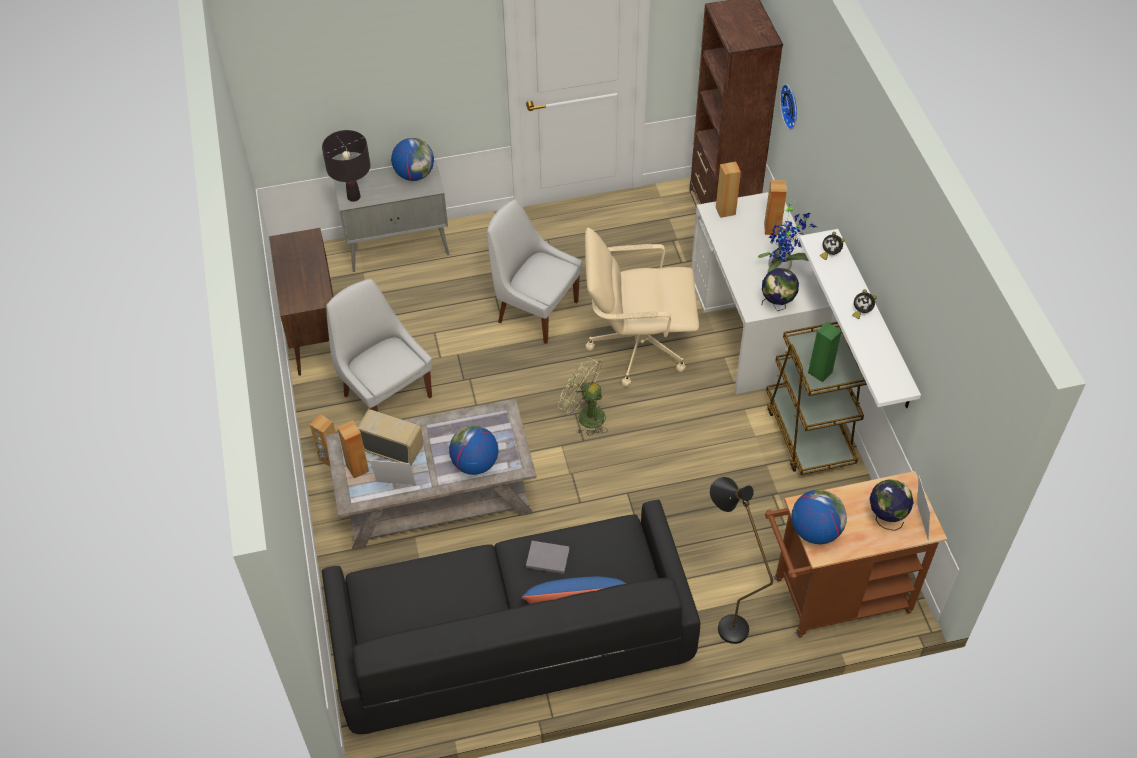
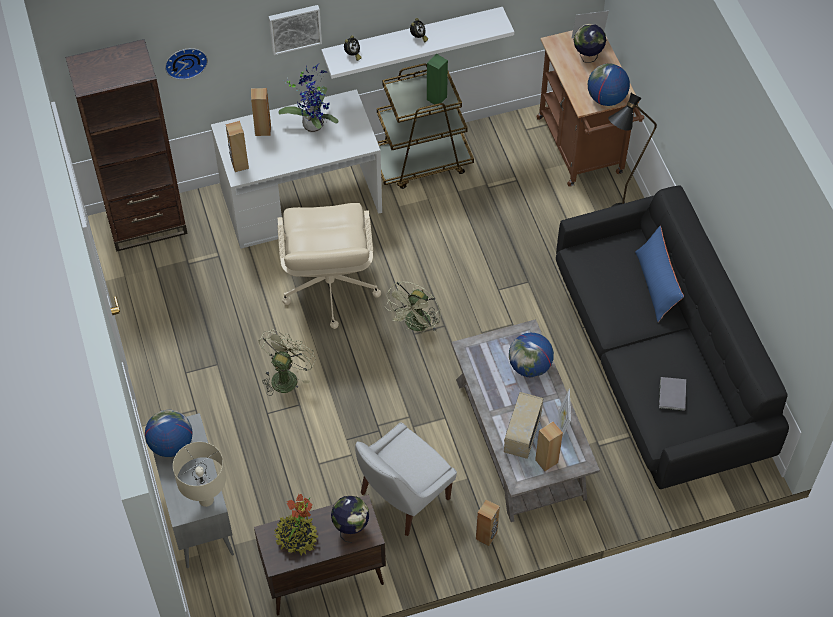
camera: 95 degrees left, 5 degrees up
black table lamp [322,130,370,202] -> beige table lamp [173,442,226,507]
white chair [487,200,582,344] -> green fan [259,329,316,396]
grey book [526,541,569,574] -> grey book moved to [659,377,686,411]
globe [761,268,799,311] -> globe moved to [331,496,369,543]
none -> picture [269,5,322,55]
none -> potted plant [274,494,318,555]

